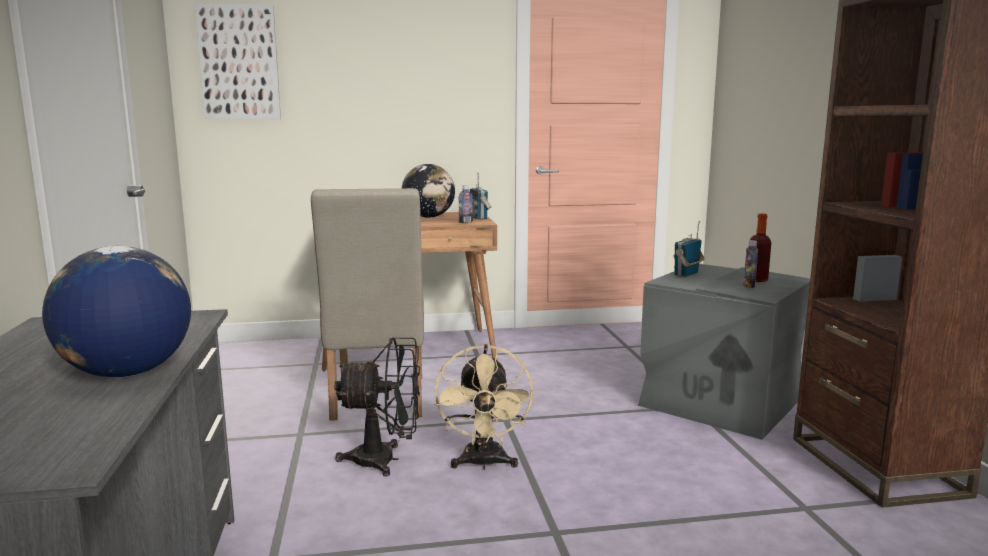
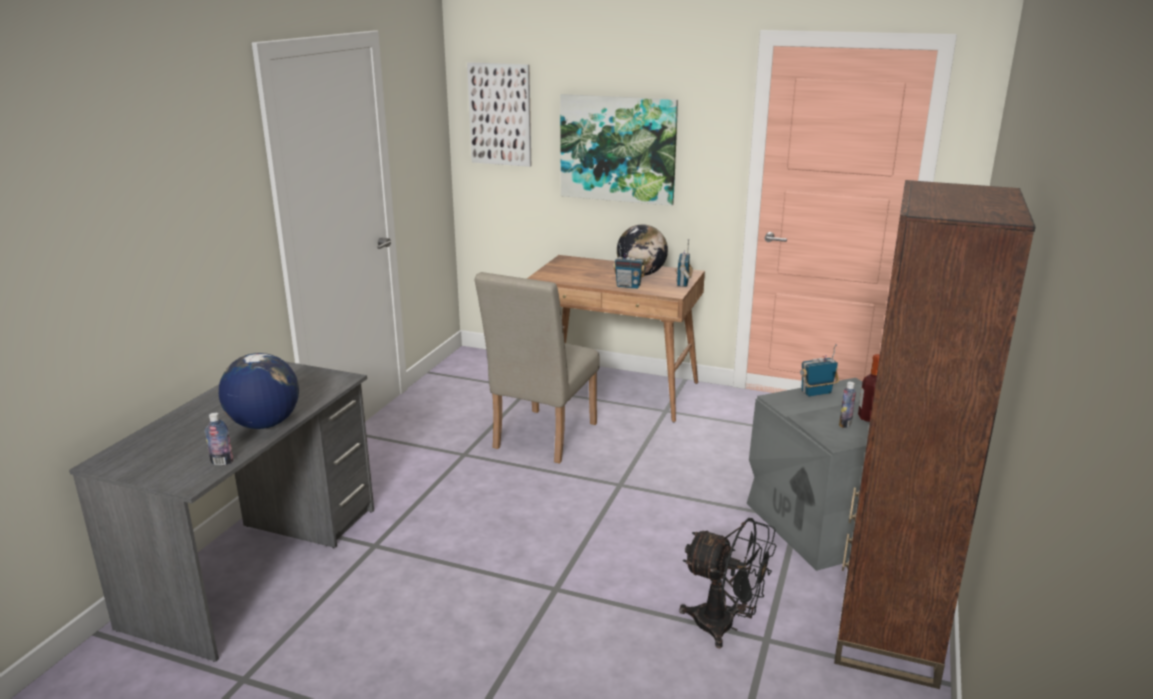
camera: 30 degrees right, 10 degrees up
black fan [334,337,420,477] -> black fan moved to [679,518,776,648]
beige fan [434,344,534,470] -> none
bottle [459,185,473,223] -> bottle moved to [205,413,233,466]
none -> picture [560,94,678,206]
none -> radio [613,243,645,289]

